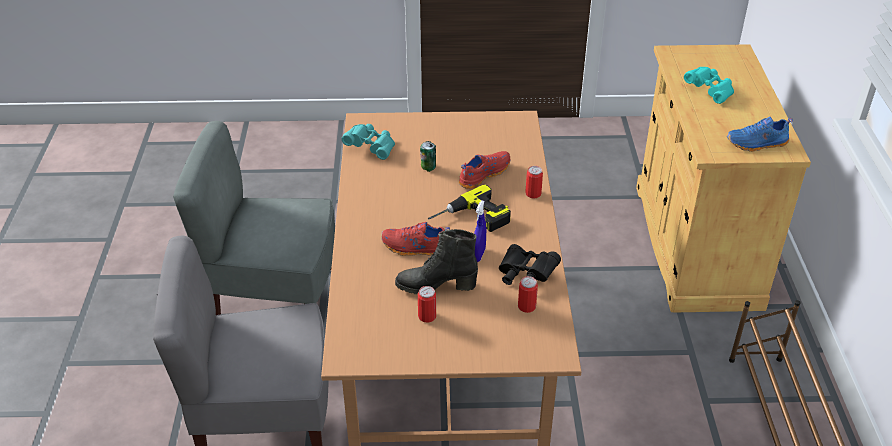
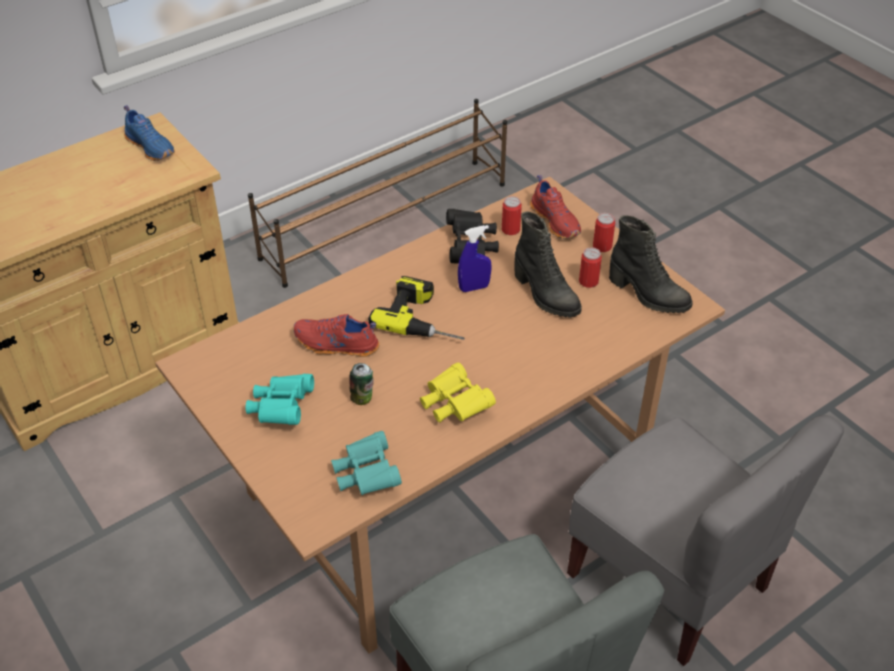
camera: 125 degrees left, 5 degrees up
red shoe [381,222,450,256] -> red shoe moved to [530,175,581,239]
can [525,166,543,199] -> can moved to [593,213,615,252]
turquoise binoculars [684,67,734,104] -> turquoise binoculars moved to [245,374,314,425]
none -> yellow binoculars [420,362,496,423]
none -> black boot [609,215,693,313]

